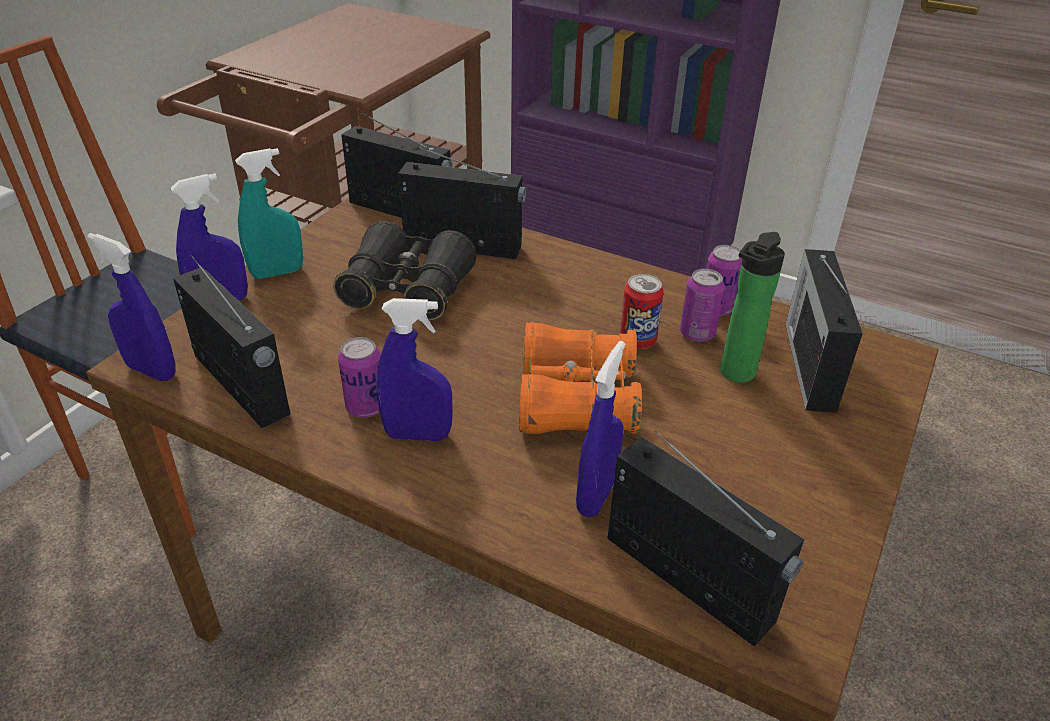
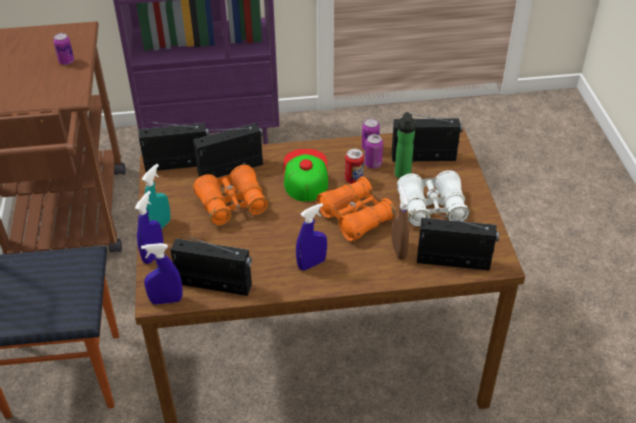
camera: 35 degrees left, 5 degrees up
black binoculars [333,221,476,320] -> orange binoculars [193,165,269,226]
can [338,337,381,418] -> can moved to [53,33,74,65]
blue spray bottle [576,341,626,517] -> brown spray bottle [392,186,409,260]
radio [785,249,863,413] -> radio turned 120 degrees clockwise [392,112,463,162]
none -> cap [283,149,328,202]
none -> white binoculars [397,170,470,227]

